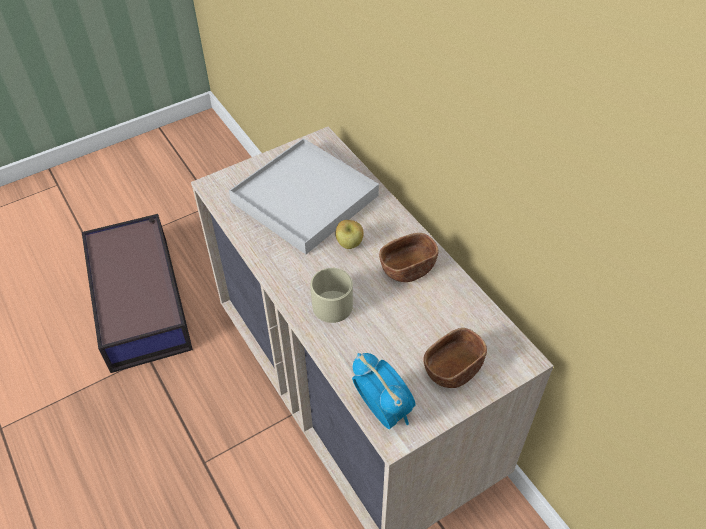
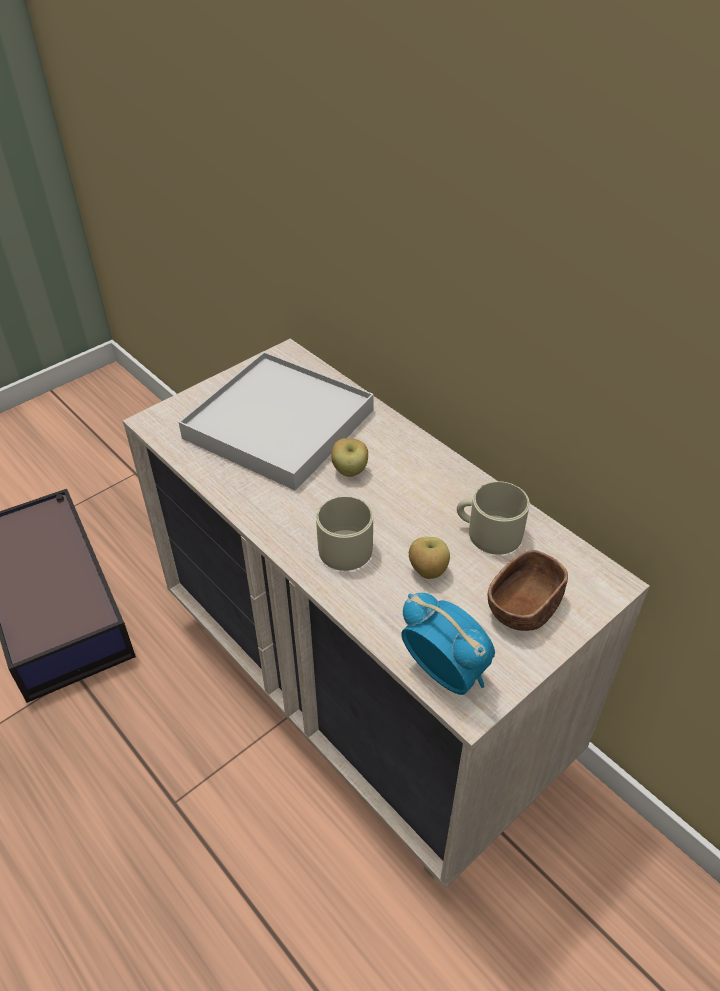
camera: 10 degrees left, 5 degrees down
brown bowl [379,233,438,282] -> none
none -> apple [409,537,450,579]
none -> beige mug [457,481,530,555]

